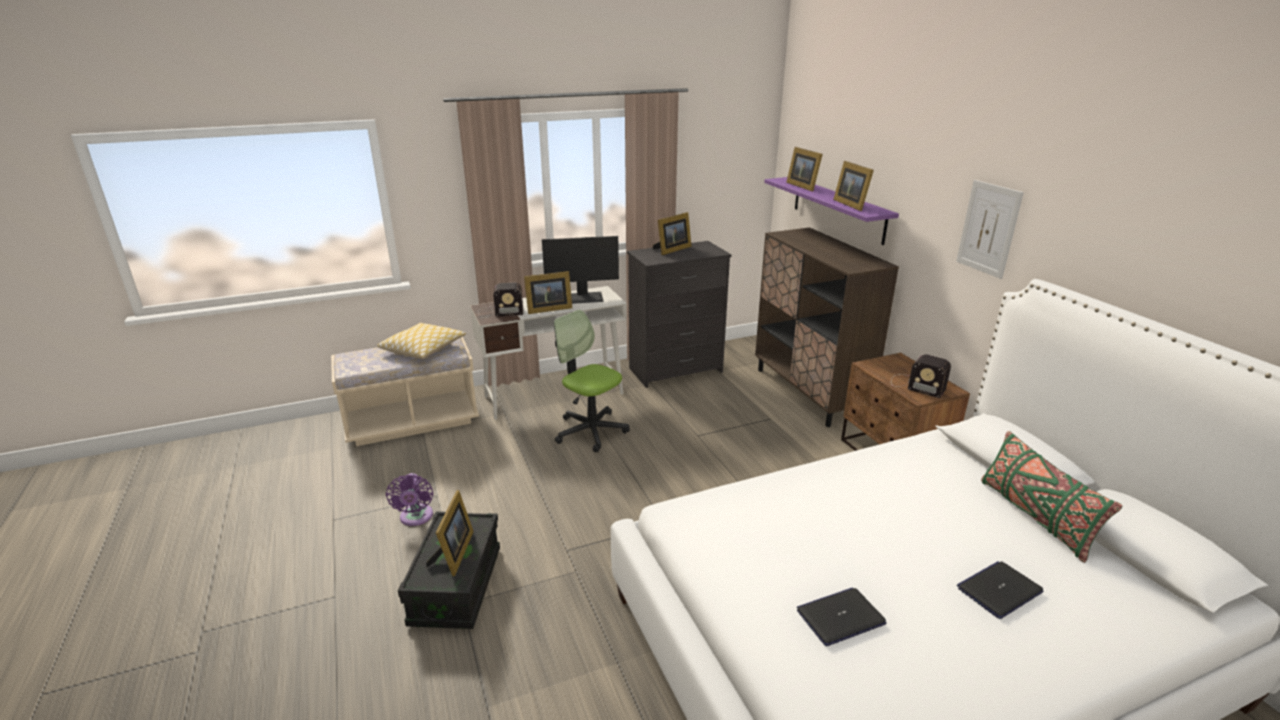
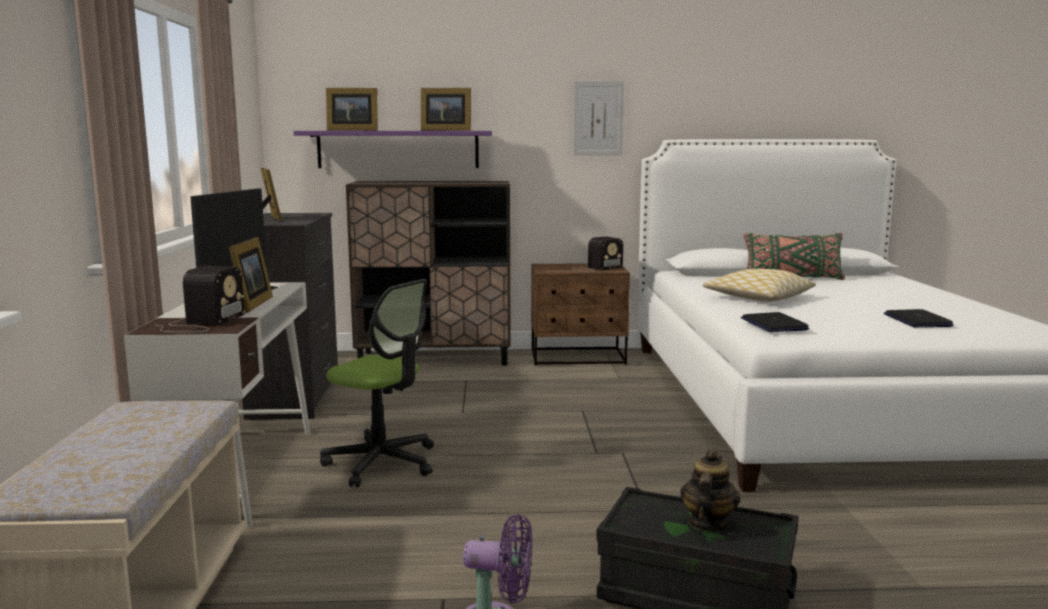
camera: 70 degrees left, 15 degrees down
pillow [377,323,466,359] -> pillow moved to [702,269,816,302]
picture frame [426,490,474,576] -> teapot [680,449,740,531]
office chair [554,310,630,452] -> office chair turned 120 degrees counterclockwise [320,279,434,487]
laptop [957,561,1044,619] -> laptop moved to [741,312,809,332]

